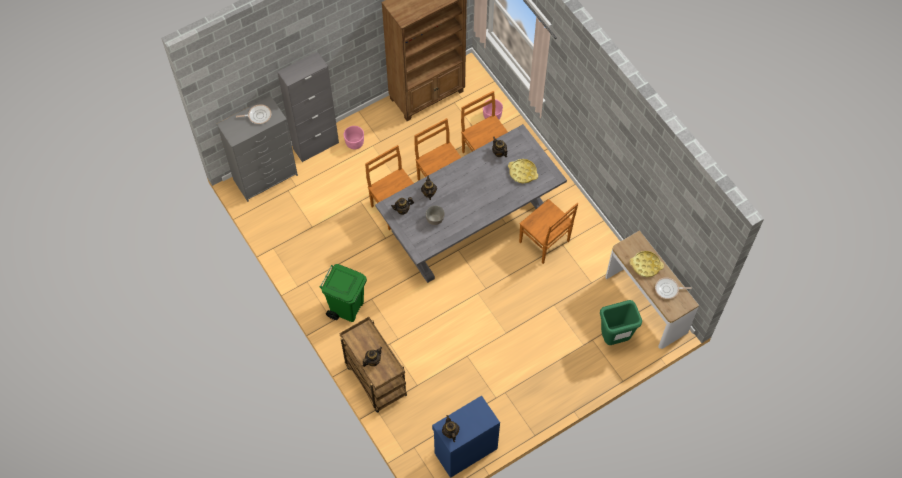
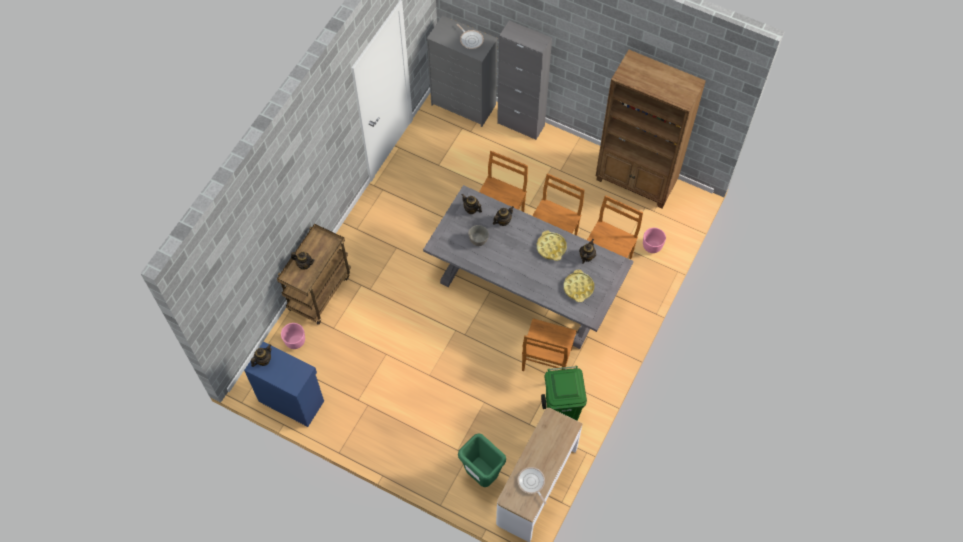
camera: 60 degrees right, 0 degrees up
green trash can [320,264,367,322] -> green trash can moved to [541,366,587,421]
pink planter [344,126,364,150] -> pink planter moved to [281,323,305,349]
yellow tray [630,251,664,277] -> yellow tray moved to [537,230,567,261]

